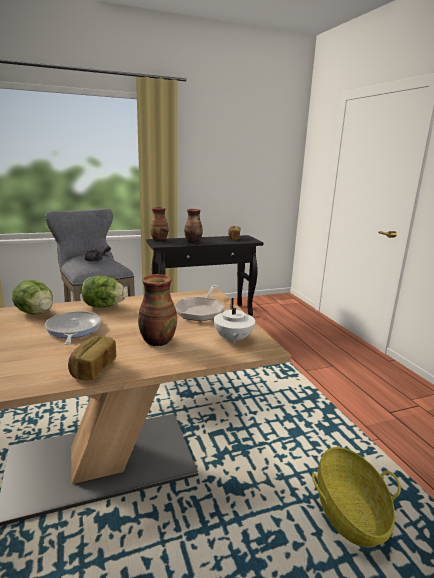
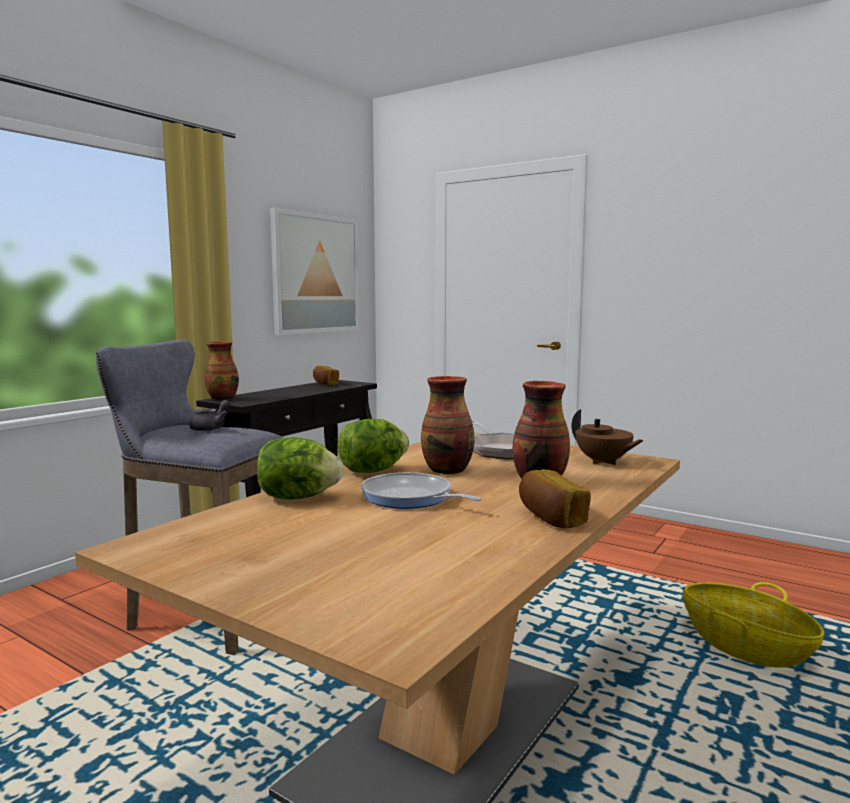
camera: 35 degrees left, 10 degrees down
vase [184,209,203,243] -> vase moved to [421,376,475,474]
white teapot [214,298,255,345] -> brown teapot [572,409,644,465]
none -> picture [270,208,359,335]

